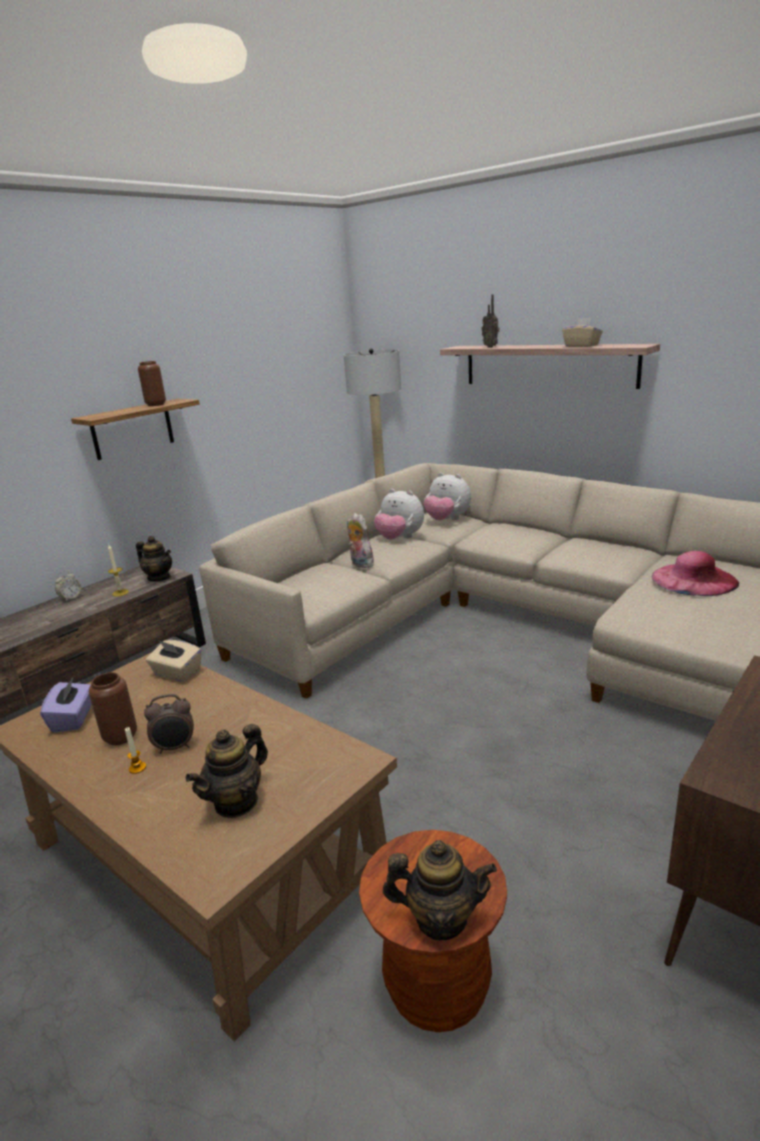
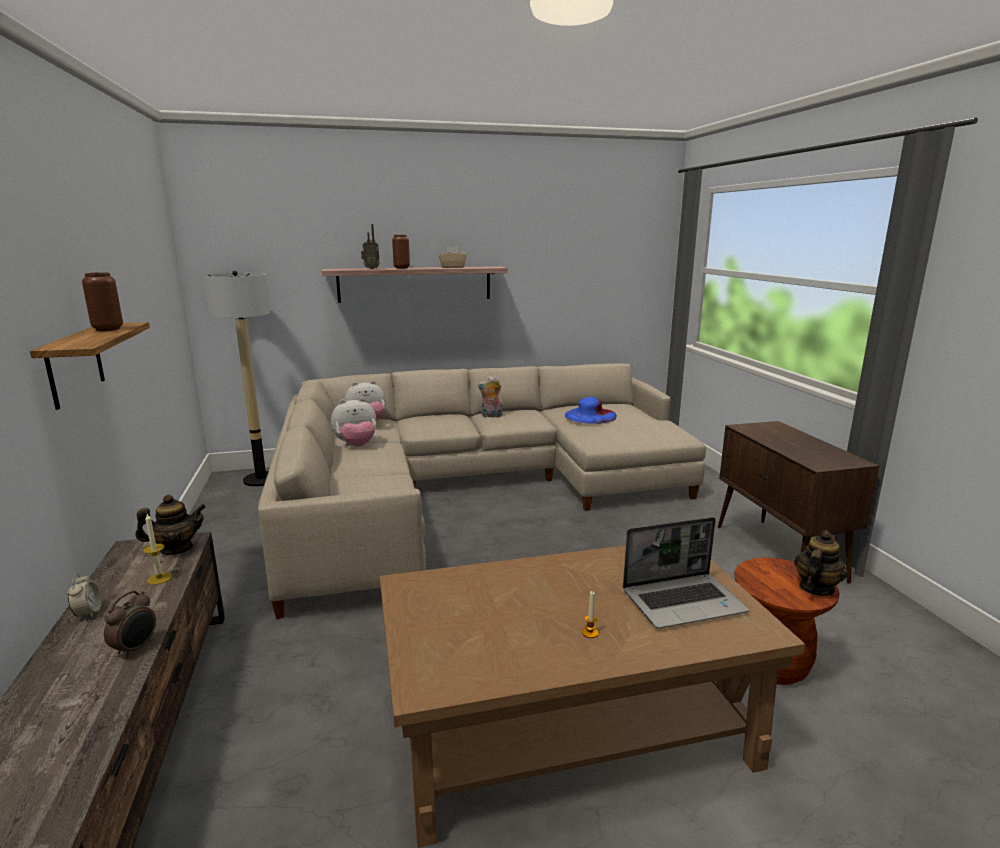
camera: 55 degrees left, 5 degrees down
purple tissue box [40,677,91,733] -> none
brown vase [89,672,137,745] -> brown vase moved to [392,235,410,269]
alarm clock [144,694,194,754] -> alarm clock moved to [104,590,156,659]
beige tissue box [146,640,201,682] -> none
teapot [185,724,268,818] -> laptop [623,517,749,629]
plush toy [347,513,374,568] -> plush toy moved to [478,376,503,417]
pink hat [652,551,739,596] -> blue hat [564,397,617,424]

